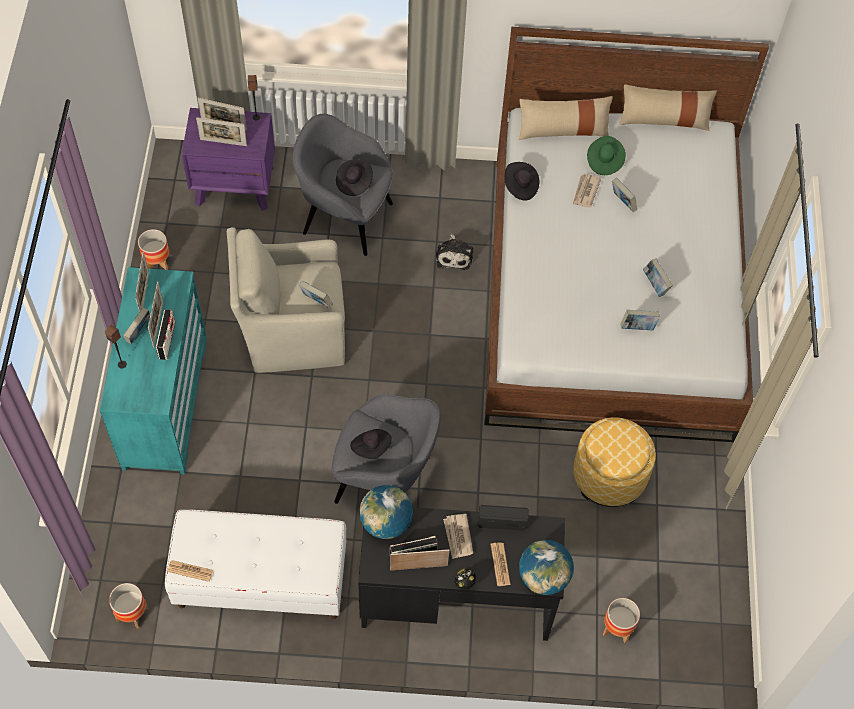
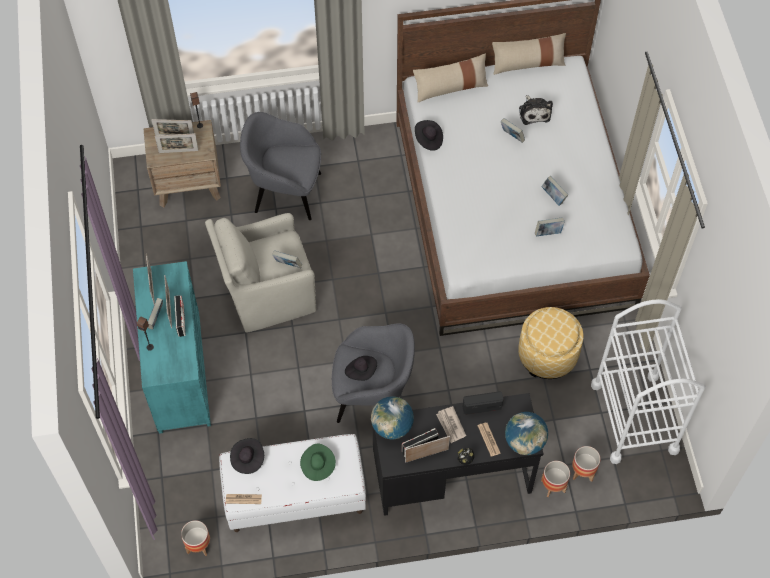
camera: 10 degrees left, 0 degrees up
planter [138,229,169,270] -> planter moved to [541,461,570,497]
purple nightstand [181,108,275,211] -> brown nightstand [143,120,221,207]
black hat [336,159,373,196] -> black hat moved to [230,438,264,474]
plush toy [436,233,473,270] -> plush toy moved to [519,95,553,125]
newspaper [572,174,601,208] -> none
green hat [587,136,626,175] -> green hat moved to [300,444,336,481]
none -> white cart [591,299,705,464]

